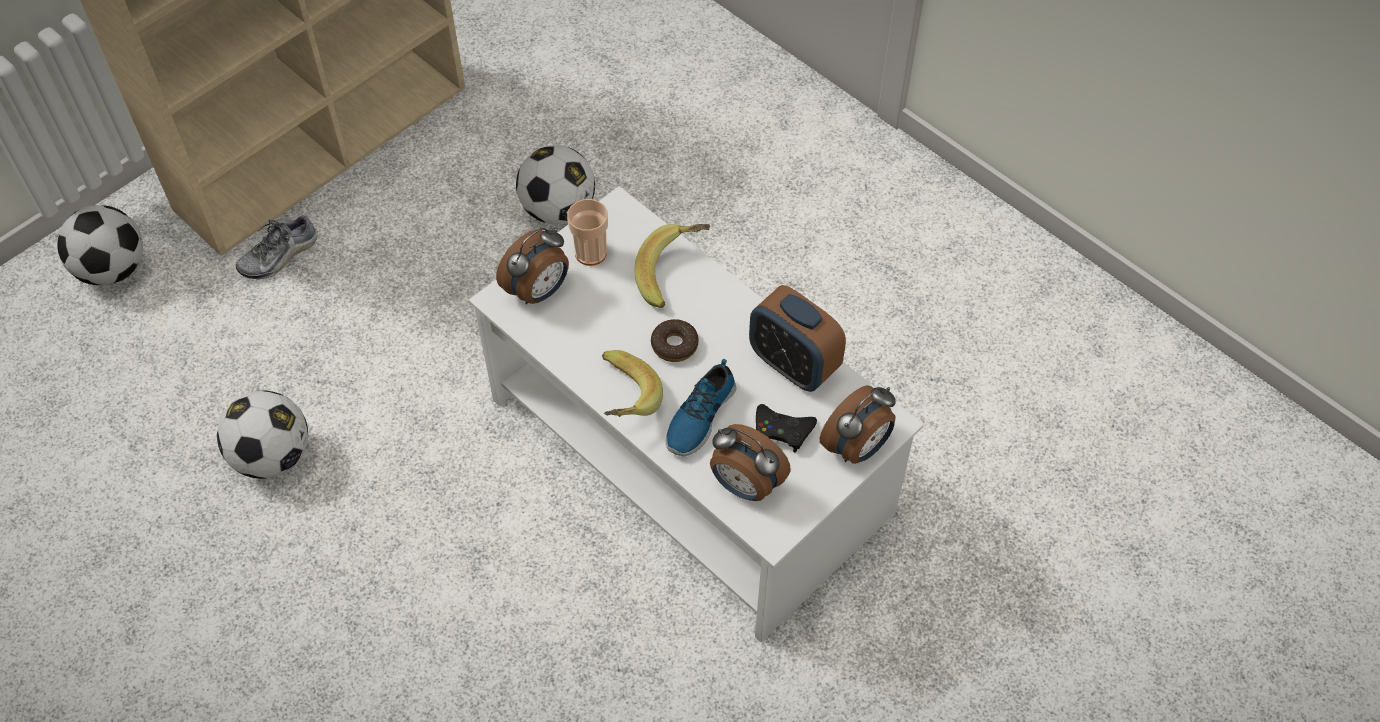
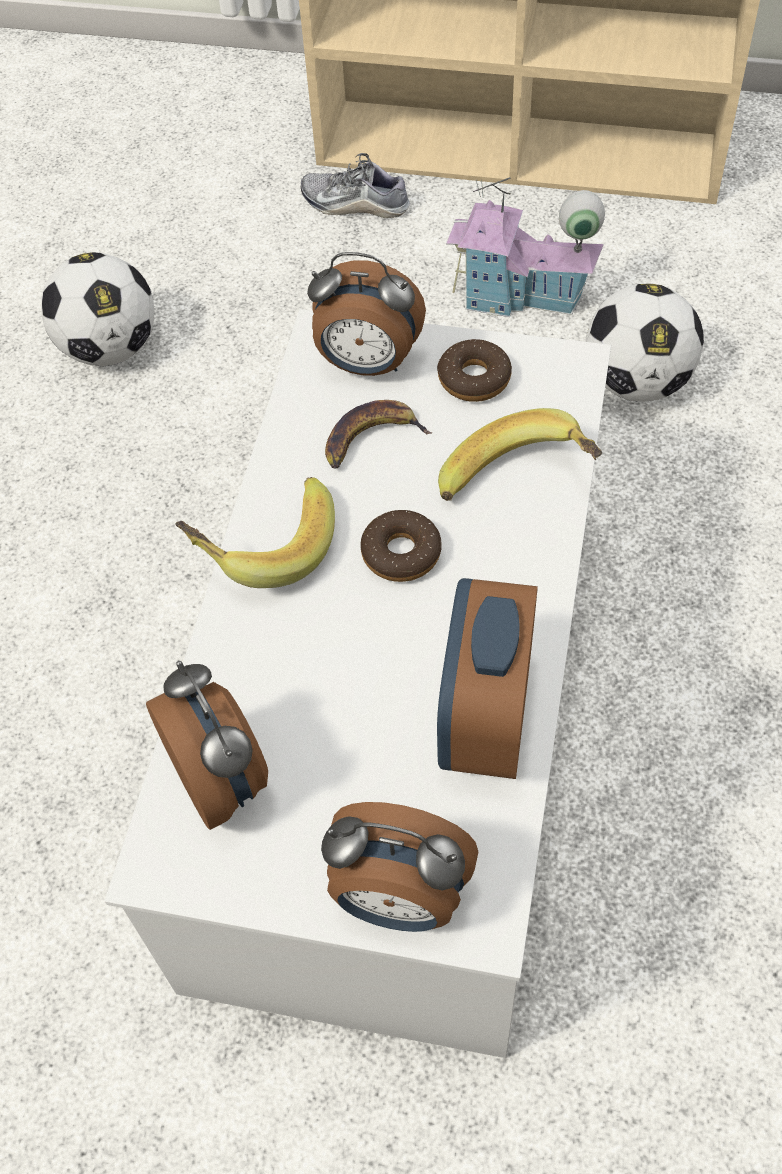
camera: 60 degrees right, 0 degrees up
football [57,205,143,285] -> none
cup [567,199,608,266] -> donut [437,339,512,402]
shoe [666,359,736,456] -> none
alarm clock [710,424,791,501] -> alarm clock turned 150 degrees clockwise [146,661,268,830]
black game controller [756,404,817,453] -> none
none -> banana [325,400,432,469]
none -> toy house [446,177,605,318]

